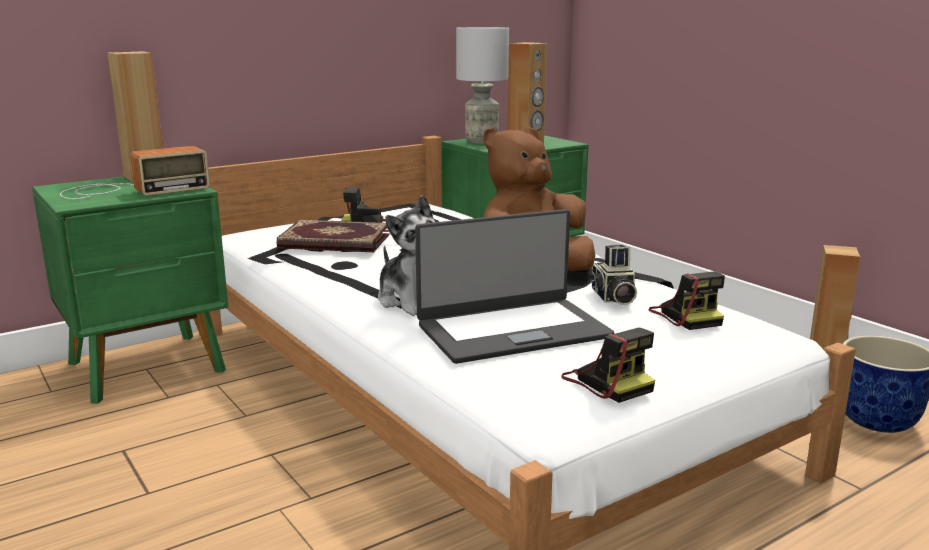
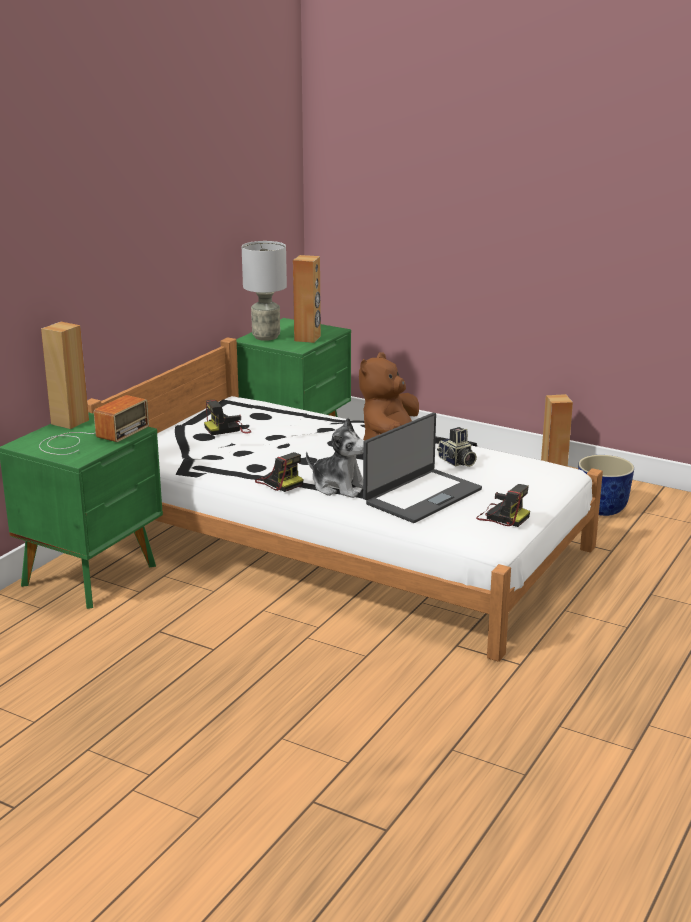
camera: 25 degrees left, 5 degrees up
book [277,220,390,252] -> none
camera [649,272,725,330] -> camera moved to [255,452,303,492]

